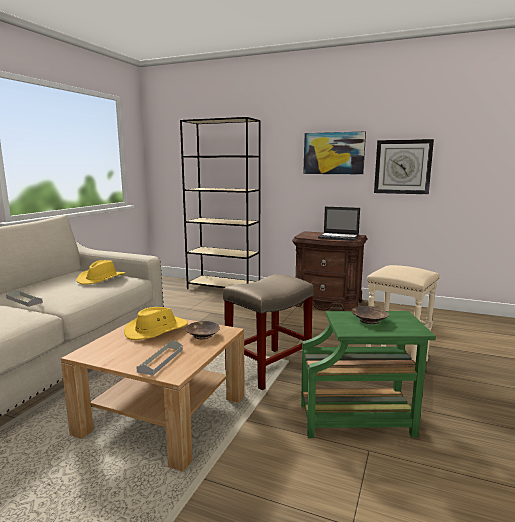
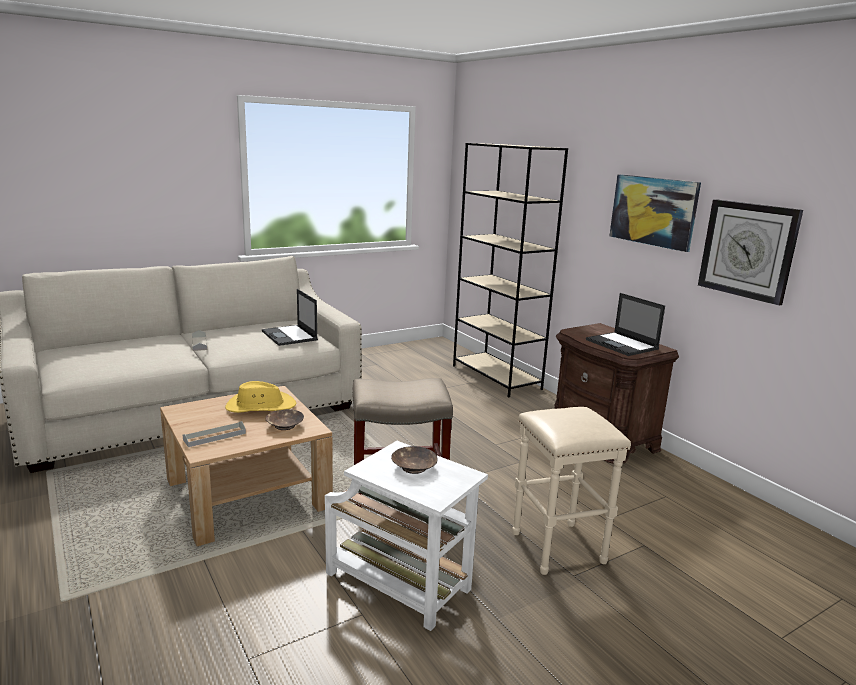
camera: 35 degrees right, 5 degrees up
yellow hat [77,260,125,285] -> laptop [262,289,318,346]
green side table [301,311,436,438] -> white side table [325,441,488,631]

